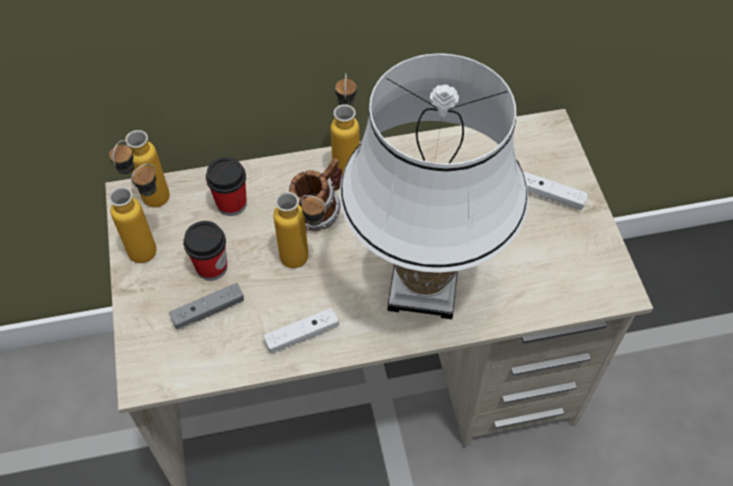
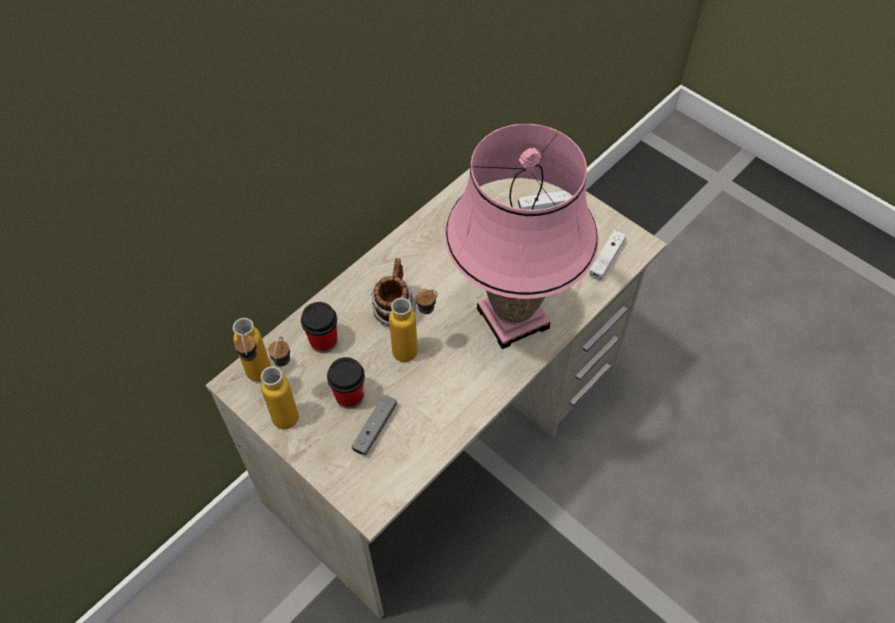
camera: 35 degrees left, 0 degrees up
white game controller [263,308,339,353] -> white game controller moved to [589,230,626,280]
bottle [331,73,360,175] -> none
white table lamp [339,53,528,319] -> pink table lamp [445,124,599,349]

